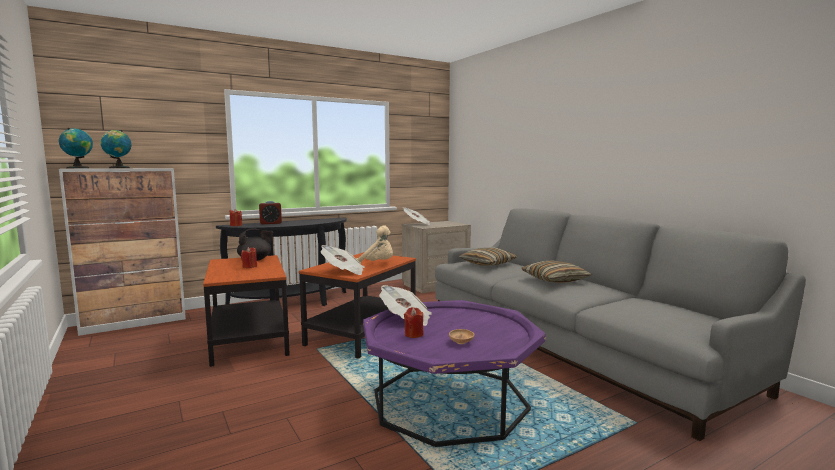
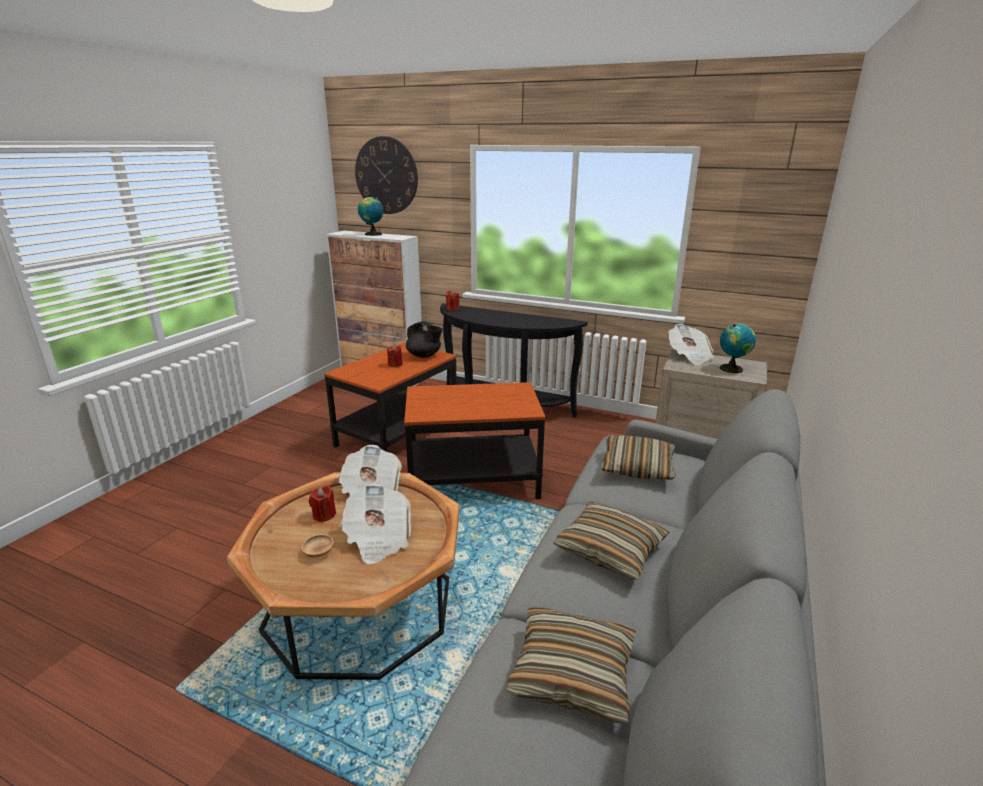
camera: 55 degrees right, 15 degrees up
globe [59,128,93,169] -> globe moved to [720,324,756,373]
alarm clock [259,201,282,224] -> none
newspaper [320,245,365,275] -> newspaper moved to [340,483,411,564]
beige plush toy [356,225,393,263] -> none
purple coffee table [363,300,546,447] -> brown coffee table [227,472,459,680]
none -> wall clock [355,136,418,214]
none -> pillow [507,606,636,724]

